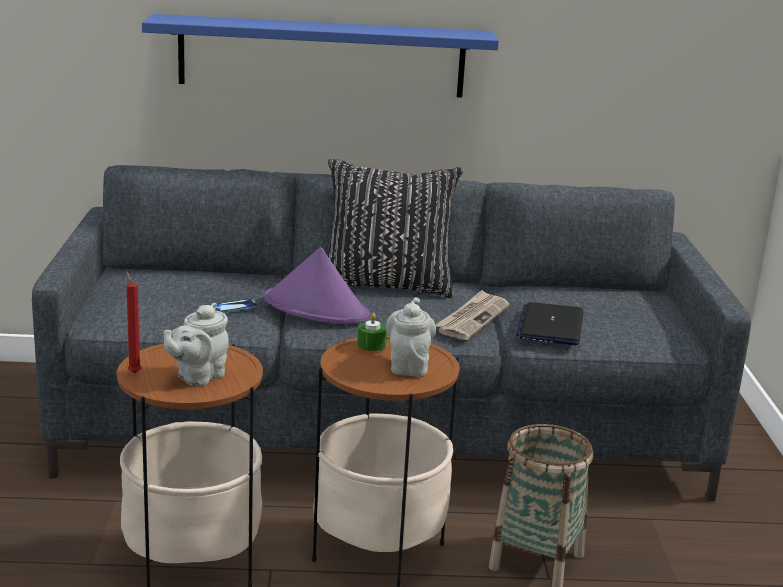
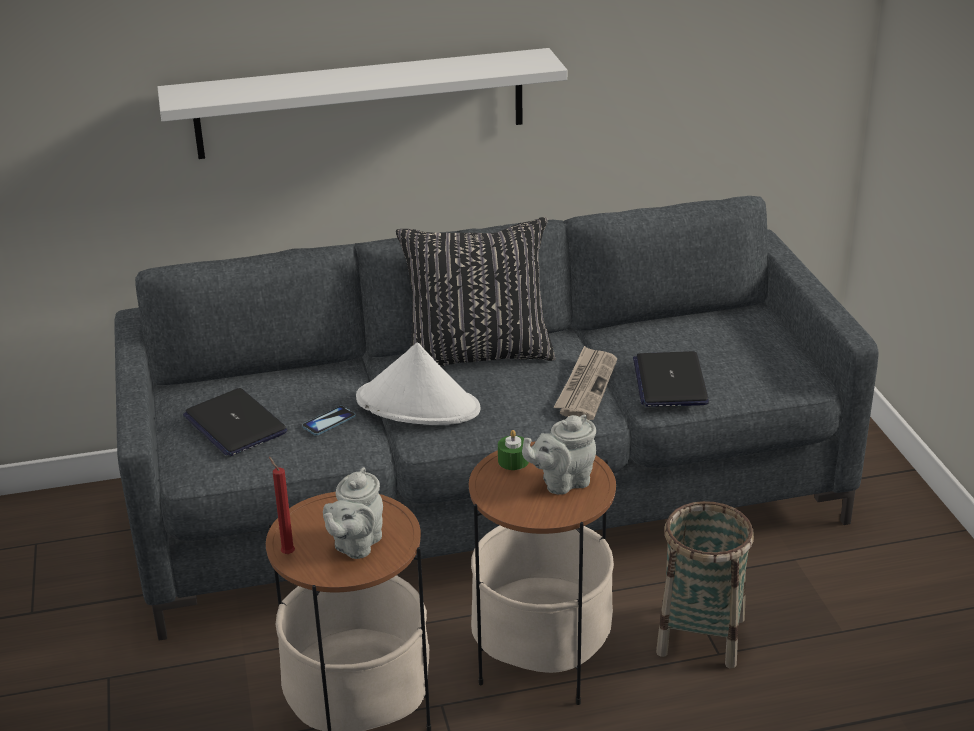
camera: 10 degrees left, 10 degrees up
blue shelf [142,14,499,98] -> white shelf [158,48,567,159]
purple hat [264,247,370,324] -> white hat [356,342,481,425]
grey teapot [386,297,436,376] -> grey teapot turned 105 degrees counterclockwise [522,415,596,494]
none -> laptop [183,388,287,456]

